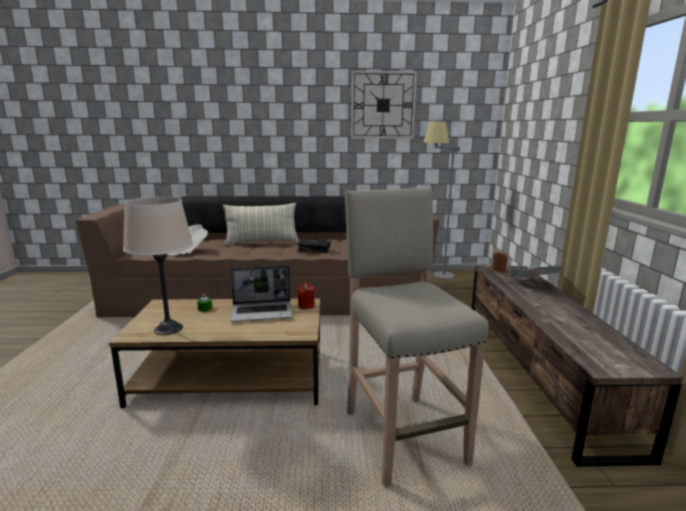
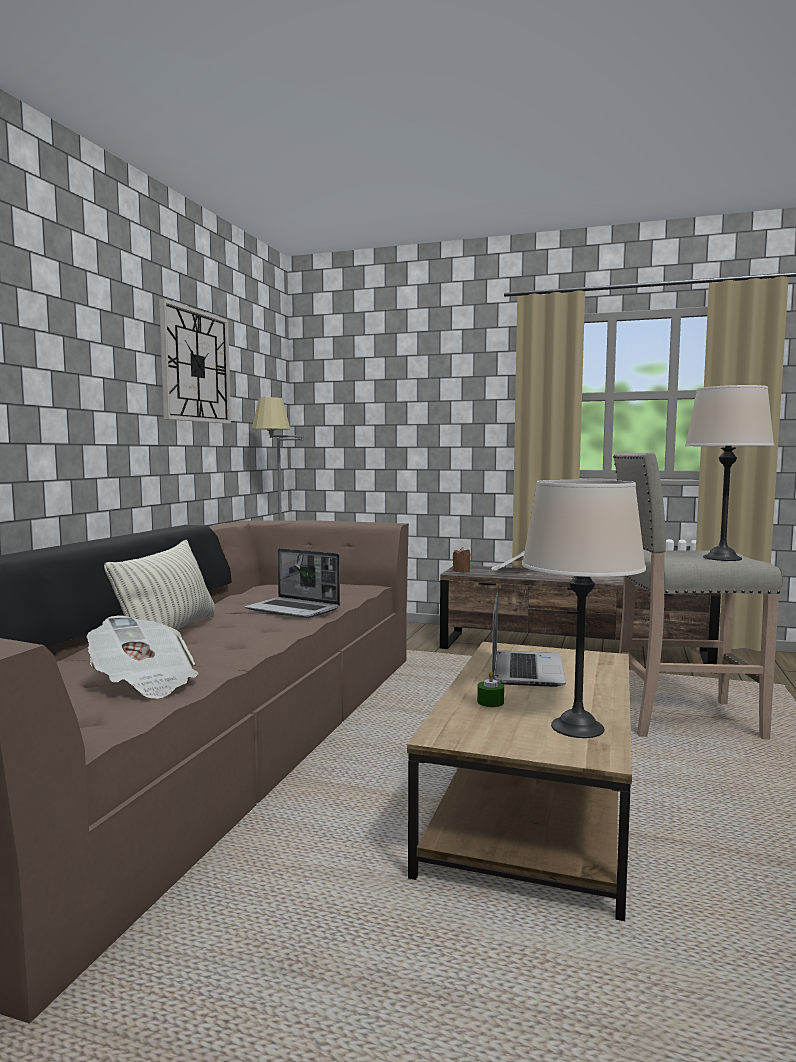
camera: 70 degrees left, 10 degrees down
black book [297,239,331,253] -> laptop [244,548,340,618]
red candle [298,283,315,309] -> none
none -> beige table lamp [685,385,774,561]

